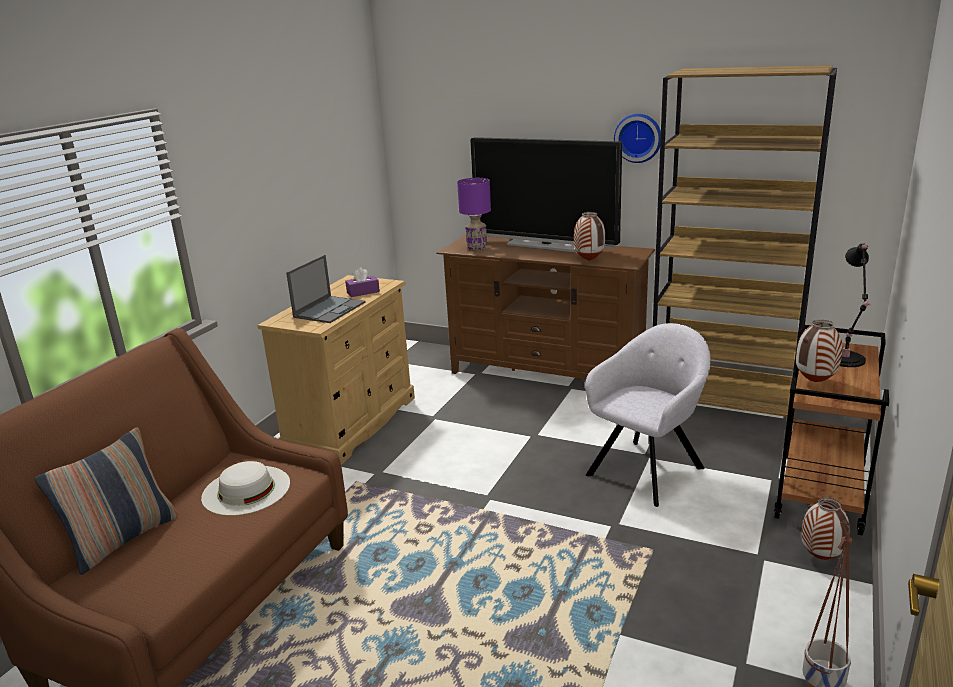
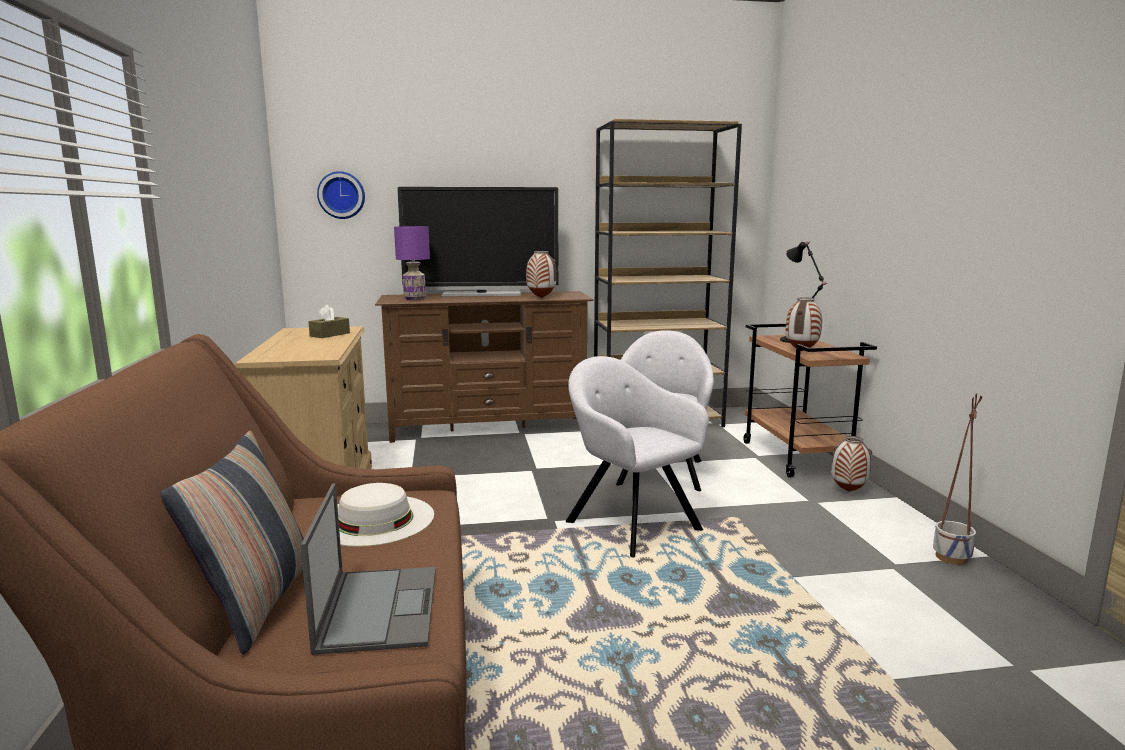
camera: 35 degrees left, 10 degrees down
laptop [286,255,366,323] -> laptop moved to [301,483,436,655]
purple tissue box [345,267,380,297] -> brown tissue box [308,305,350,338]
wall clock [614,114,661,163] -> wall clock moved to [317,171,365,219]
none -> grey armchair [566,356,709,557]

